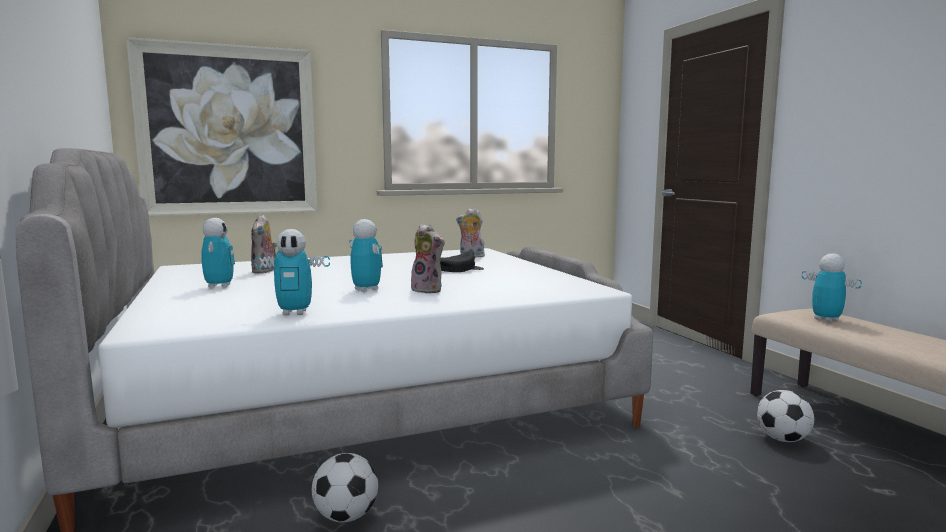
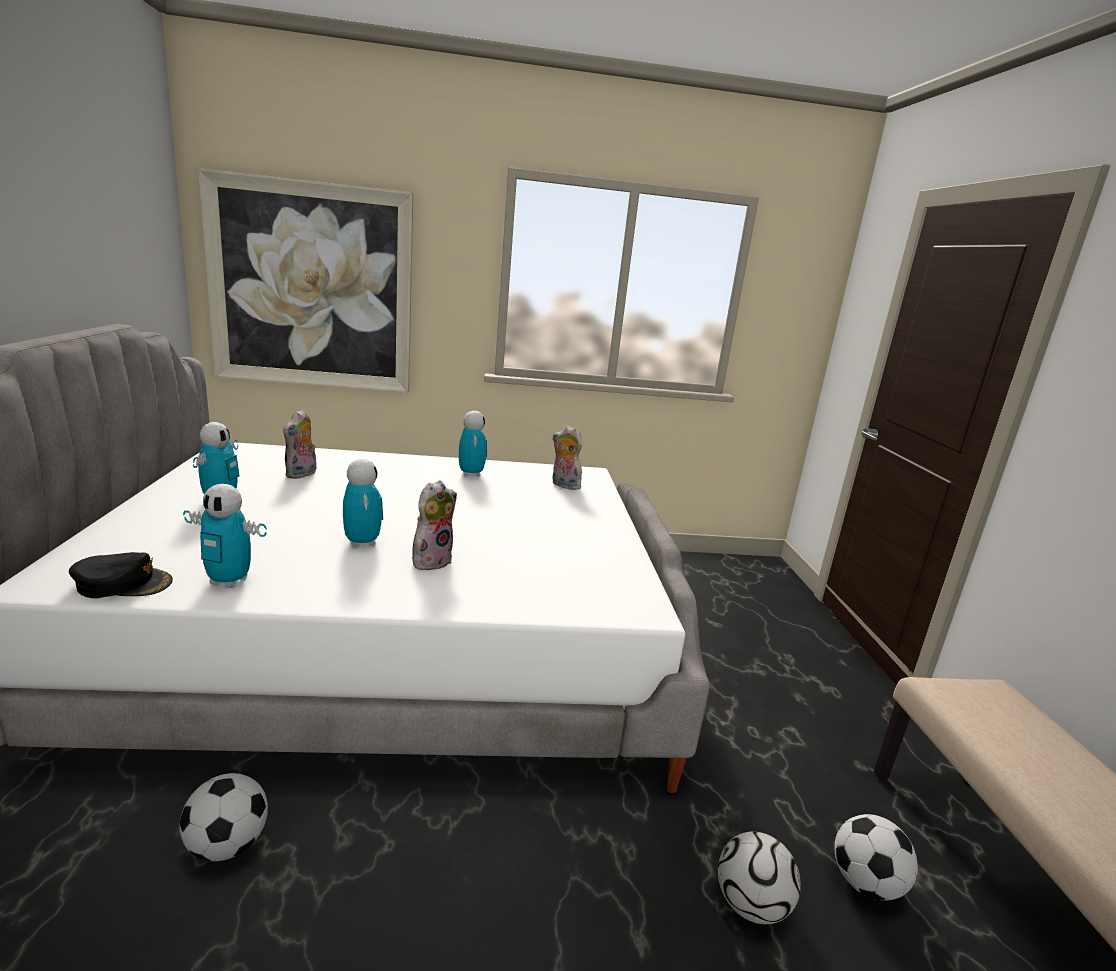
camera: 15 degrees right, 10 degrees up
plush toy [411,223,445,294] -> plush toy turned 105 degrees counterclockwise [412,480,457,570]
black cap [440,251,484,272] -> black cap moved to [69,552,173,598]
toy robot [802,253,862,322] -> toy robot moved to [459,411,487,477]
none -> football [718,831,801,924]

